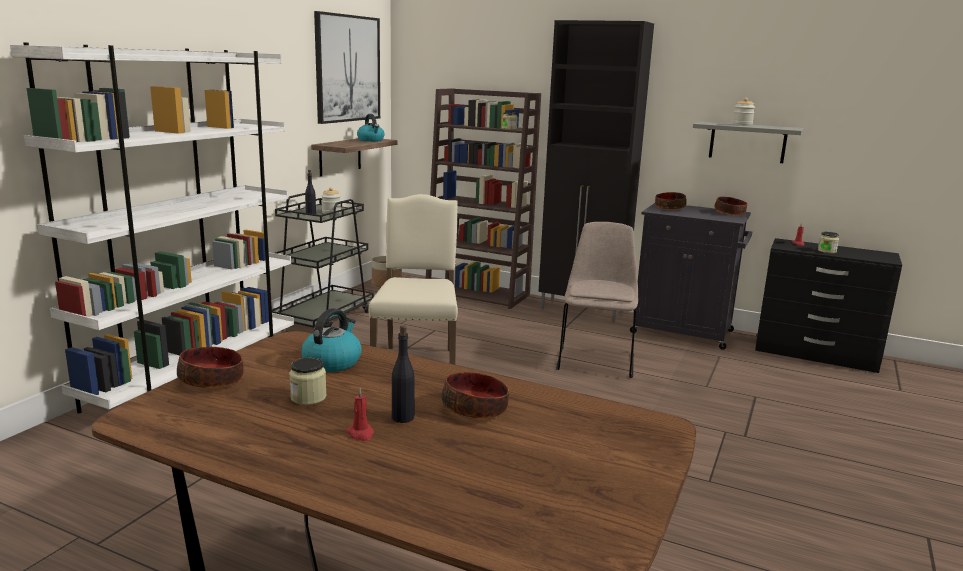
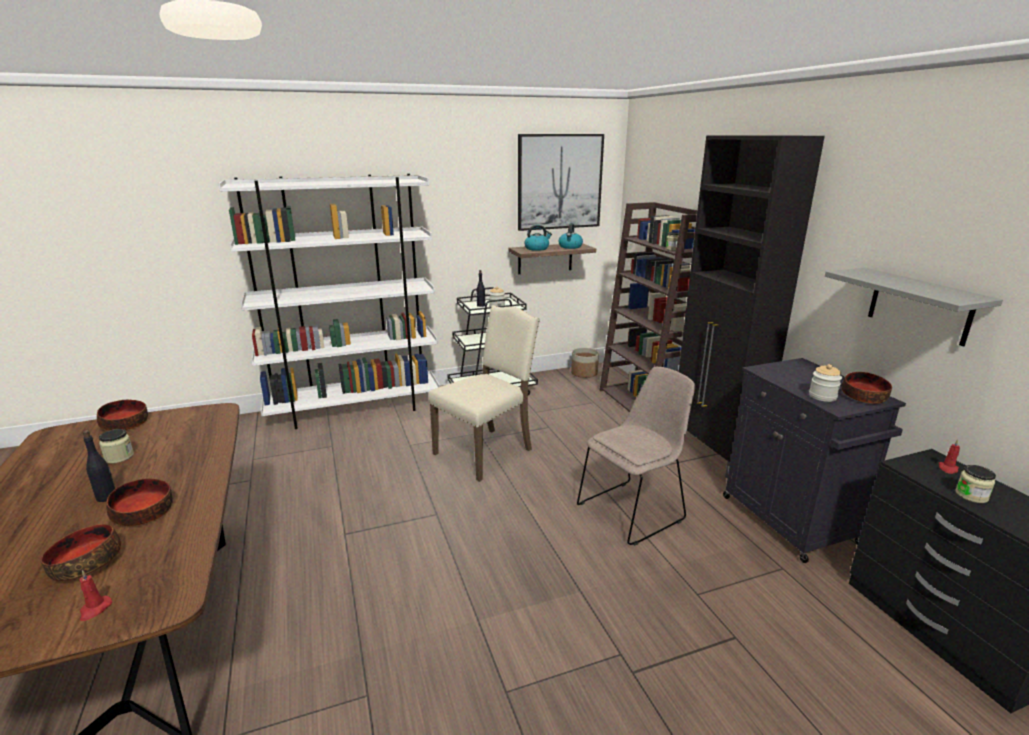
camera: 45 degrees right, 5 degrees up
kettle [301,308,362,372] -> kettle moved to [525,225,552,251]
red candle [346,387,374,441] -> red candle moved to [79,570,112,621]
bowl [655,192,687,210] -> bowl moved to [41,524,121,581]
jar [732,98,755,126] -> jar moved to [809,364,842,402]

